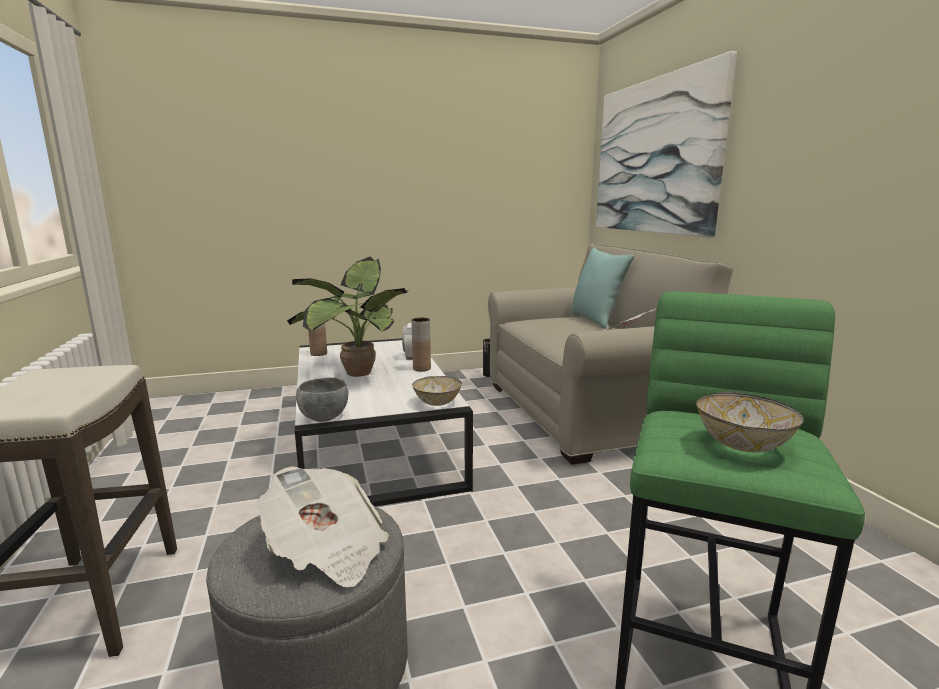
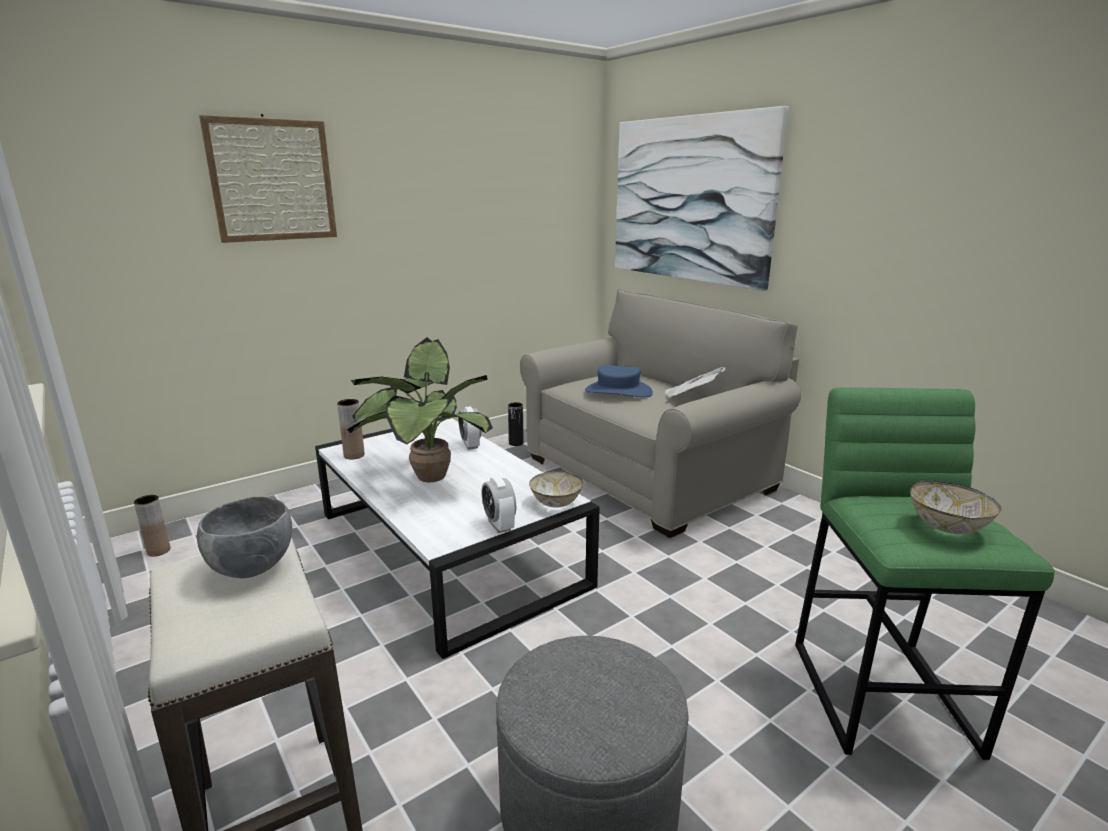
camera: 20 degrees left, 5 degrees up
newspaper [256,466,389,587] -> none
grey bowl [296,377,348,422] -> grey bowl moved to [197,496,292,578]
brown vase [411,318,431,371] -> brown vase moved to [134,495,170,556]
turquoise pillow [571,247,634,329] -> none
none -> picture [199,114,337,243]
none -> alarm clock [482,476,516,533]
none -> blue hat [585,365,653,397]

